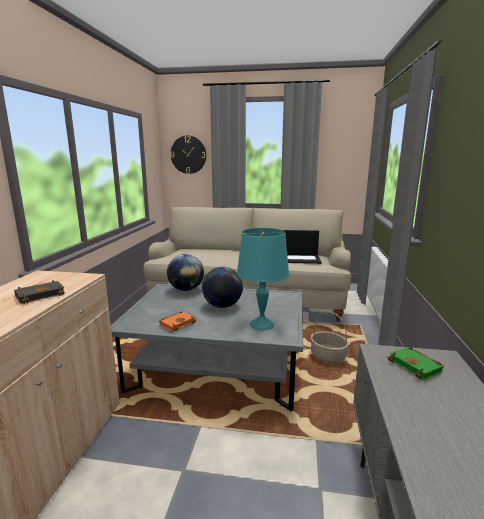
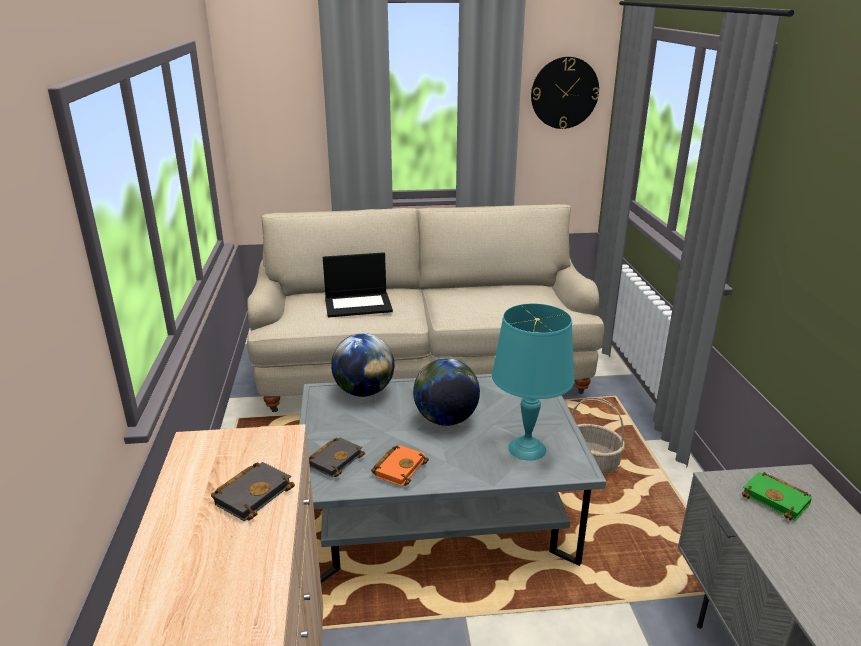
camera: 15 degrees left, 10 degrees up
wall clock [170,136,206,174] -> wall clock moved to [531,57,599,129]
laptop [283,230,322,264] -> laptop moved to [323,252,393,317]
none -> black book [309,438,365,478]

